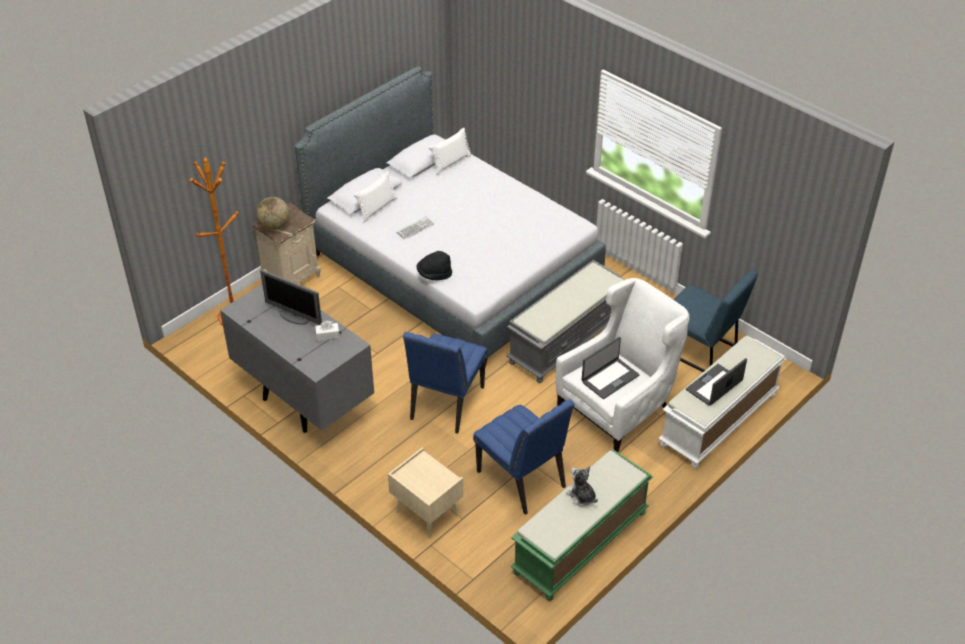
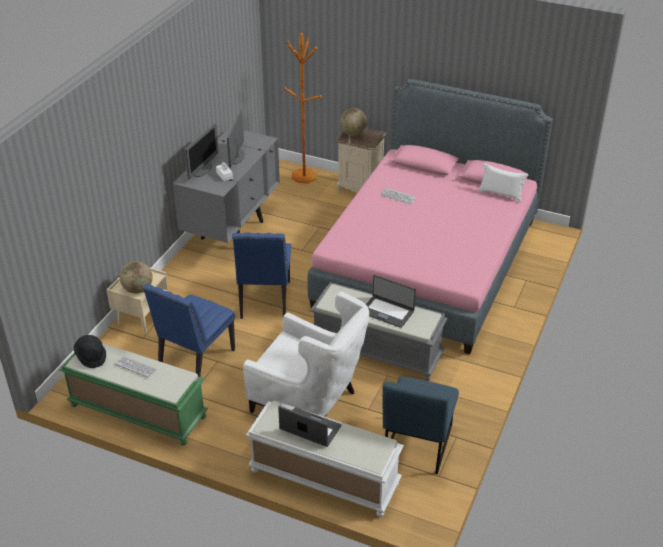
camera: 70 degrees right, 5 degrees down
grey bed [295,66,606,367] -> pink bed [307,79,553,354]
white pillow [353,171,397,223] -> none
blue chair [403,332,487,434] -> blue chair turned 90 degrees counterclockwise [232,233,291,319]
black hat [417,251,452,280] -> black hat moved to [74,335,106,368]
plush toy [566,466,598,507] -> keyboard [115,356,157,378]
laptop [582,337,639,399] -> laptop moved to [366,275,416,328]
none -> globe [119,261,153,294]
none -> monitor [185,123,218,180]

